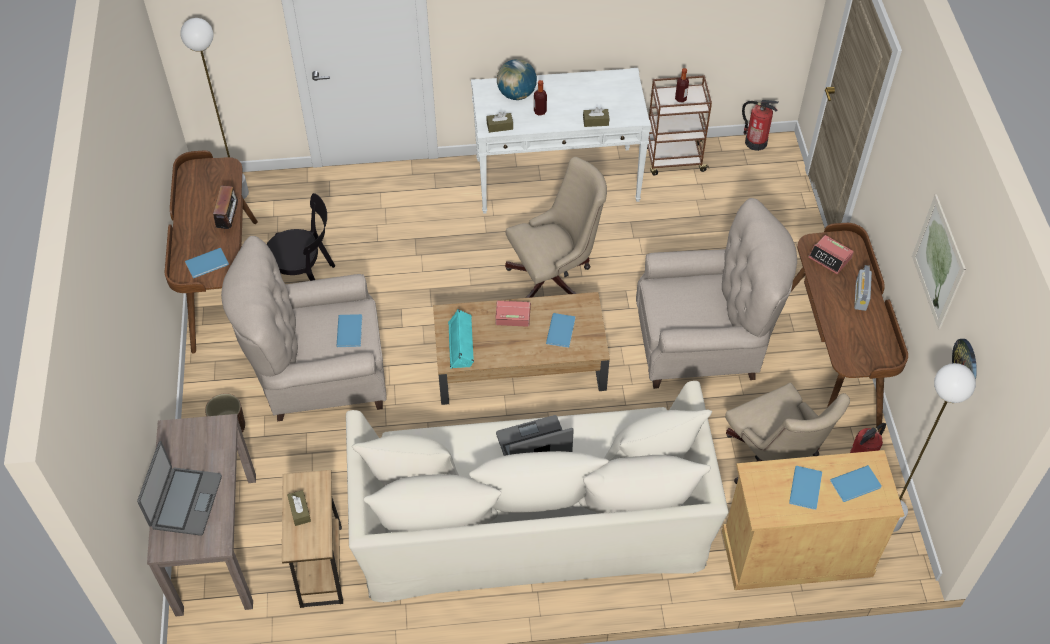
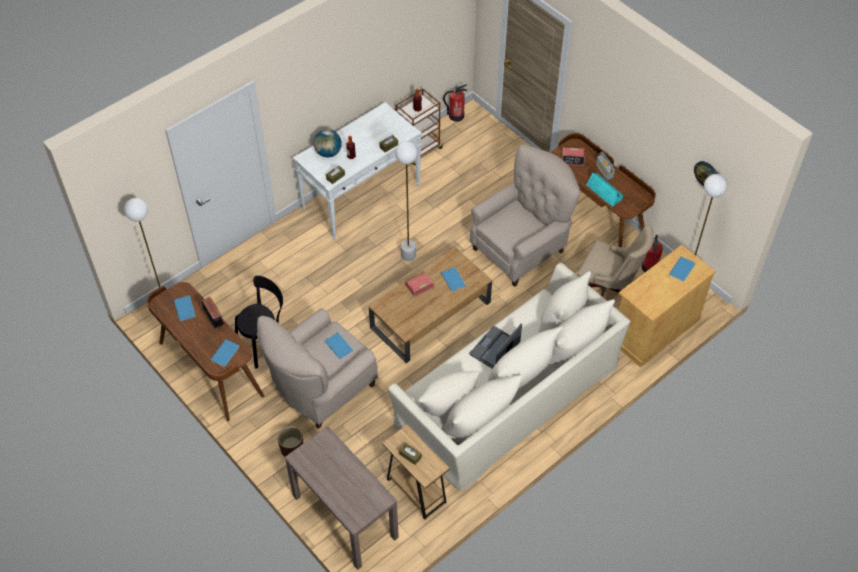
camera: 35 degrees left, 0 degrees up
laptop [137,441,222,536] -> none
turquoise speaker [448,309,474,368] -> turquoise speaker moved to [586,172,624,207]
beige office chair [505,157,607,298] -> white floor lamp [395,141,418,261]
blue book [789,466,822,510] -> blue book moved to [174,296,196,321]
picture [912,194,966,329] -> none

